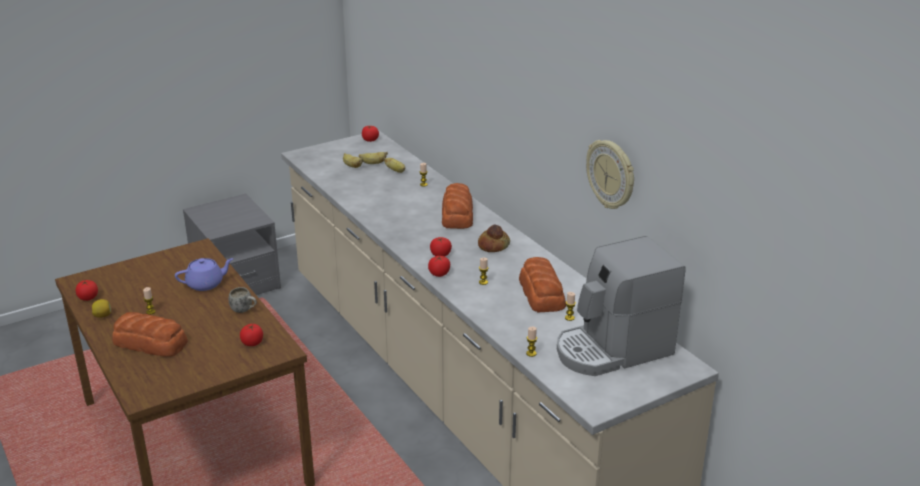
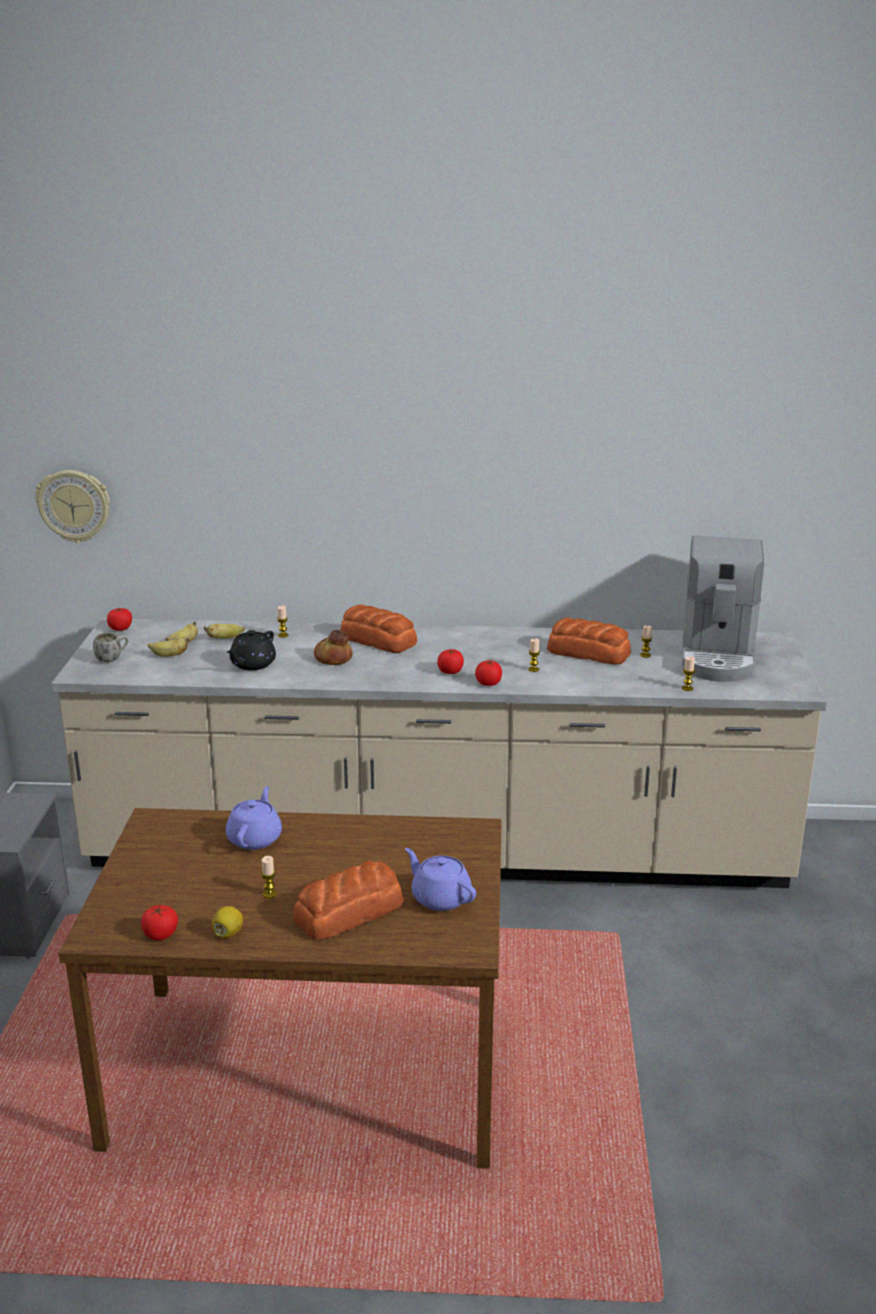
camera: 55 degrees left, 5 degrees down
white mug [229,287,257,313] -> white mug moved to [93,632,129,662]
tomato [240,324,263,346] -> none
bread [478,224,510,252] -> bread moved to [314,630,353,665]
wall clock [586,140,634,209] -> wall clock moved to [35,470,110,543]
none -> black teapot [227,630,276,670]
none -> purple teapot [405,848,476,911]

